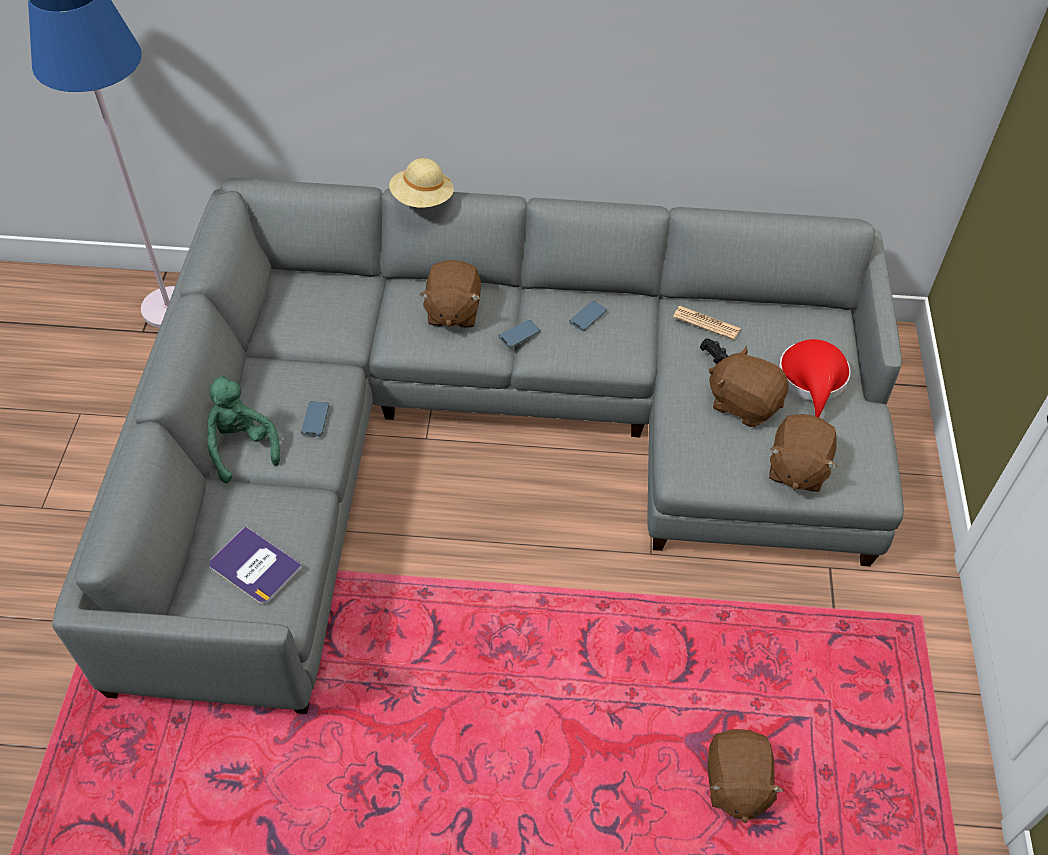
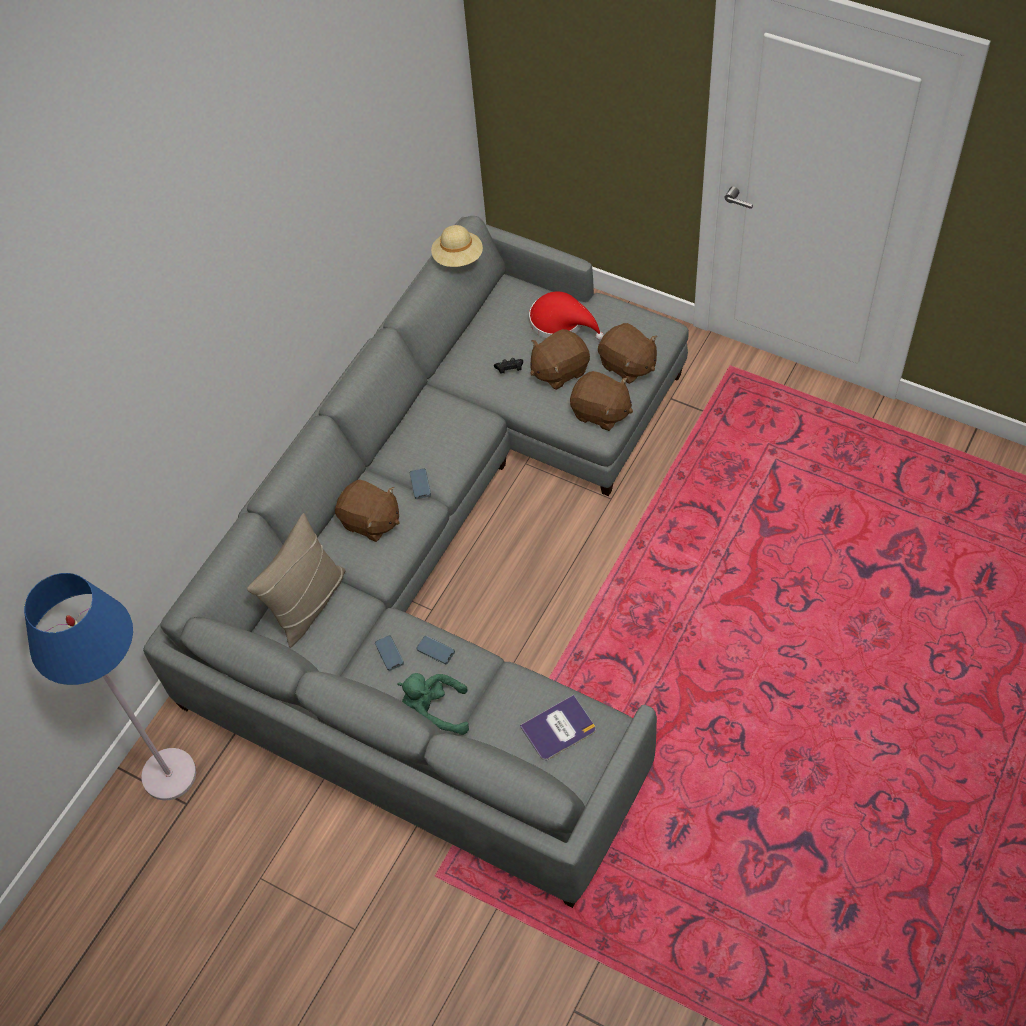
camera: 60 degrees left, 5 degrees up
beige hat [389,158,454,208] -> beige hat moved to [431,225,483,267]
phone [569,301,607,331] -> phone moved to [375,635,404,671]
newspaper [673,306,741,340] -> none
brown plush toy [708,729,784,823] -> brown plush toy moved to [570,371,633,431]
none -> beige pillow [247,513,346,648]

